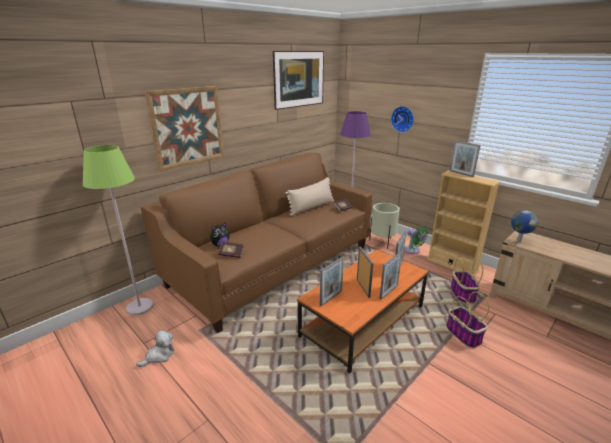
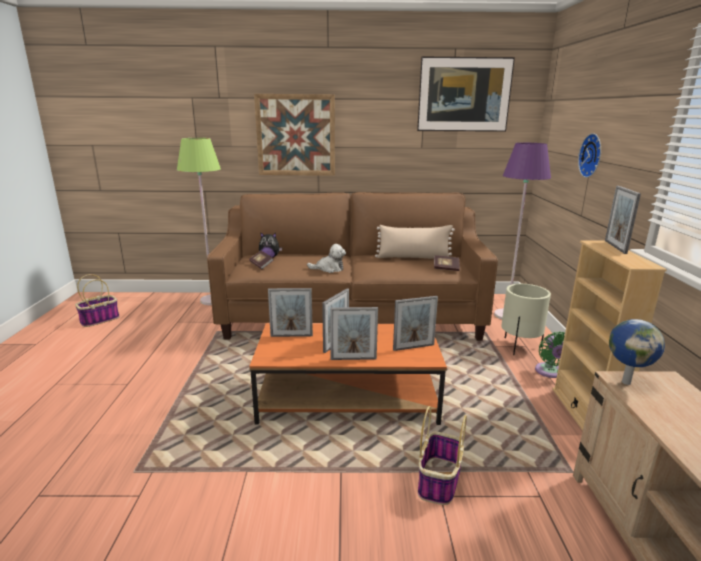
camera: 45 degrees right, 5 degrees down
plush toy [136,330,174,367] -> plush toy moved to [307,244,346,273]
basket [451,258,483,303] -> basket moved to [75,274,120,327]

